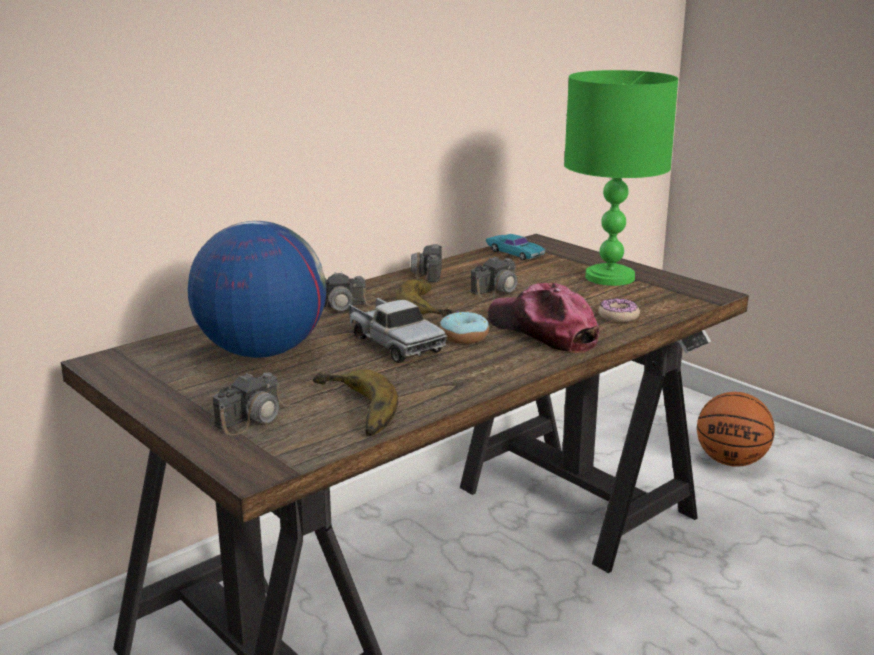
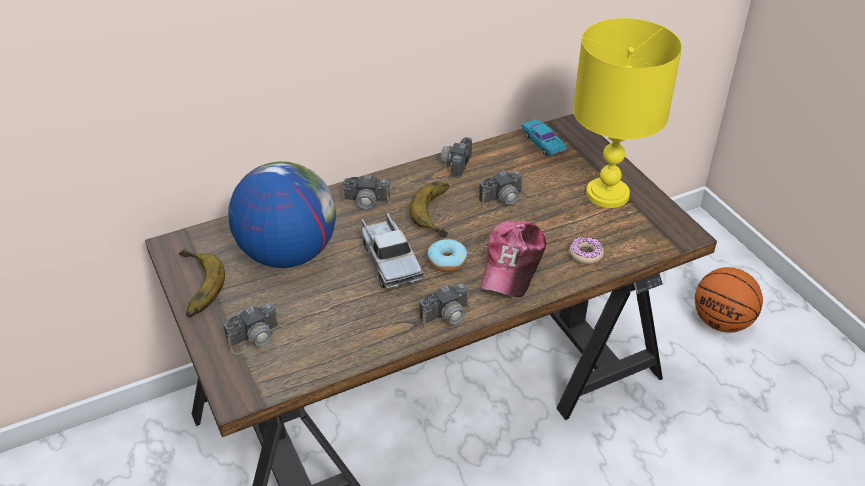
camera: 15 degrees right, 20 degrees up
banana [313,369,398,436] -> banana moved to [179,248,225,317]
cap [488,283,599,353] -> cap turned 135 degrees counterclockwise [481,221,546,297]
green table lamp [564,70,678,286] -> yellow table lamp [573,18,682,208]
none -> camera [419,283,487,331]

